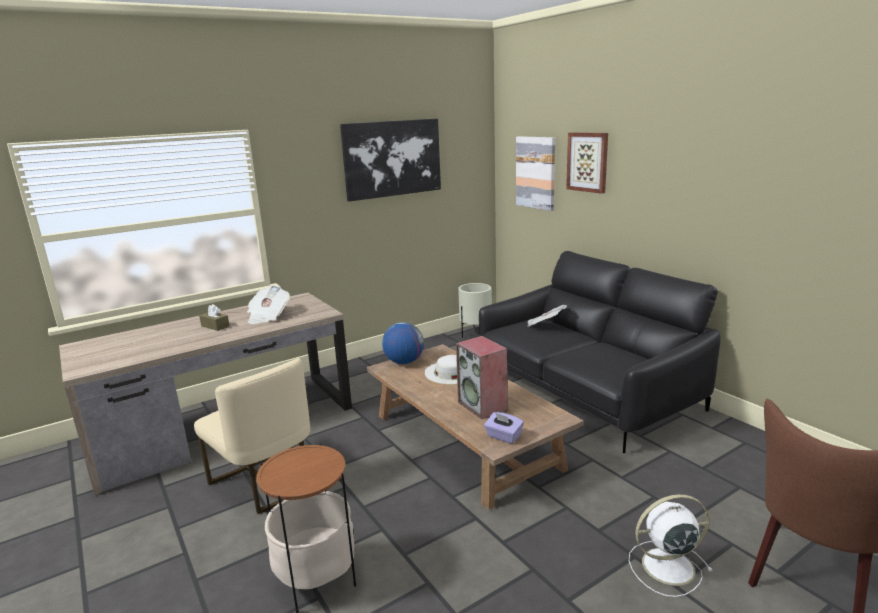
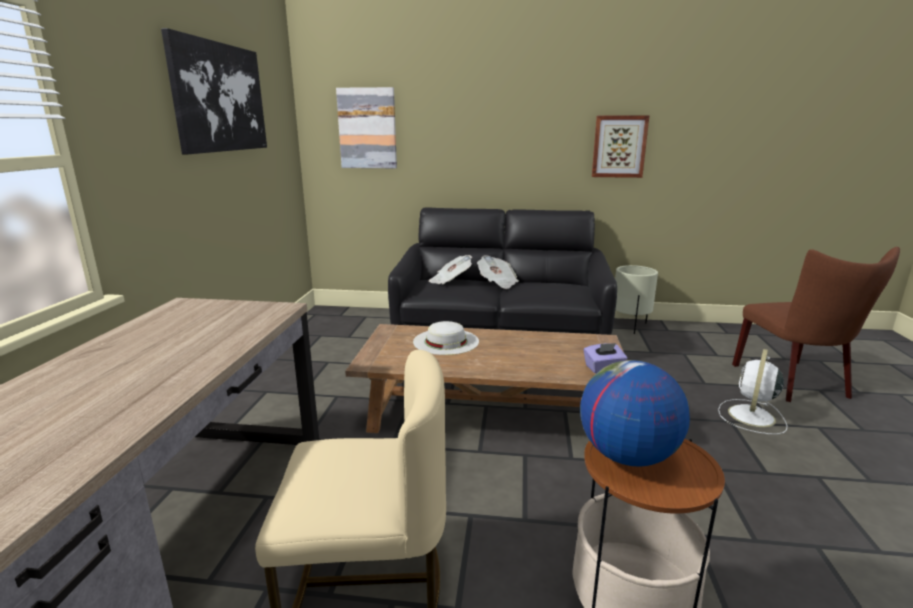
camera: 50 degrees left, 0 degrees up
brown tissue box [199,304,230,331] -> none
newspaper [247,285,290,324] -> newspaper moved to [477,255,519,289]
globe [382,322,424,364] -> globe moved to [580,360,690,467]
speaker [456,336,508,419] -> none
beige planter [458,283,492,338] -> beige planter moved to [615,265,658,334]
picture [566,132,608,194] -> picture moved to [592,116,649,178]

